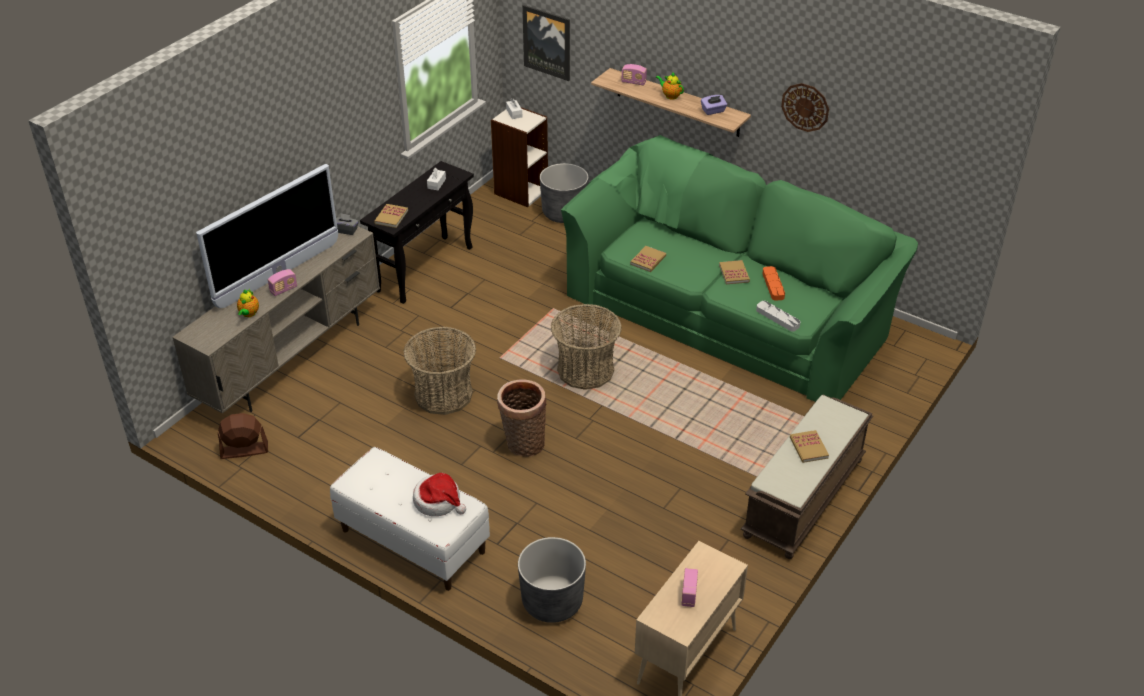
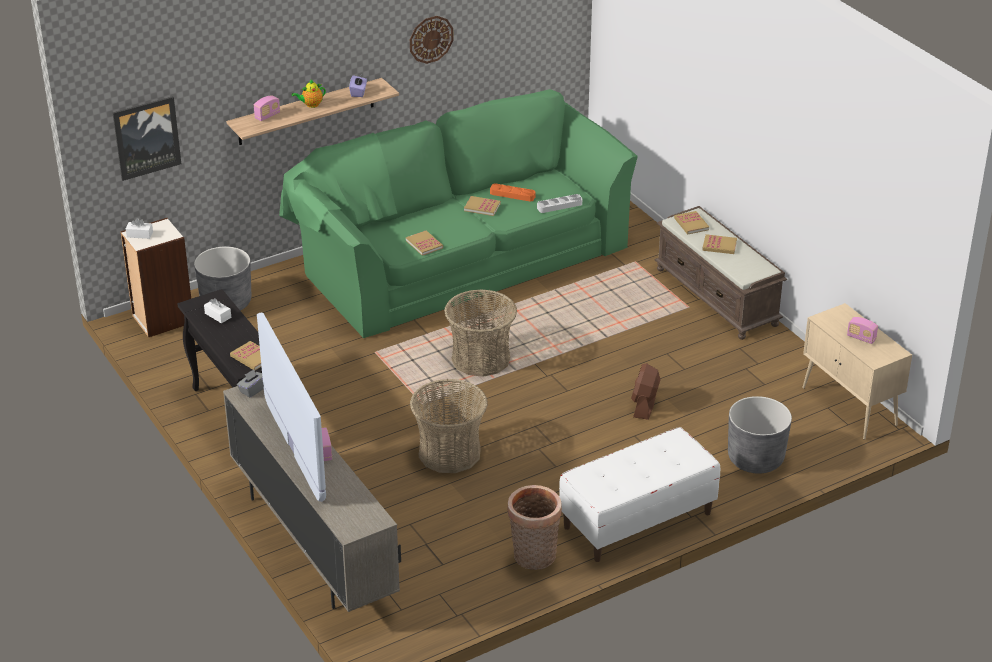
camera: 65 degrees left, 5 degrees down
brown fan [218,413,268,459] -> brown fan moved to [631,363,661,420]
teapot [237,289,259,317] -> none
hat [413,473,466,516] -> none
basket [497,379,547,457] -> basket moved to [507,485,562,570]
none -> book [674,211,709,234]

